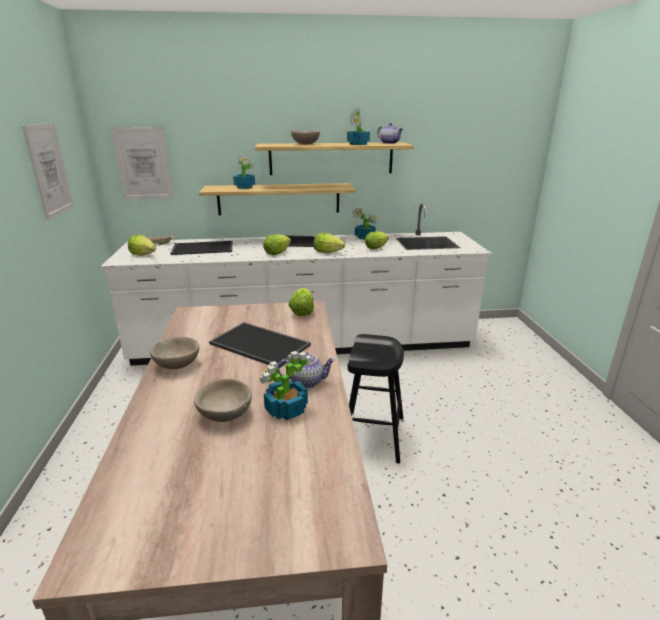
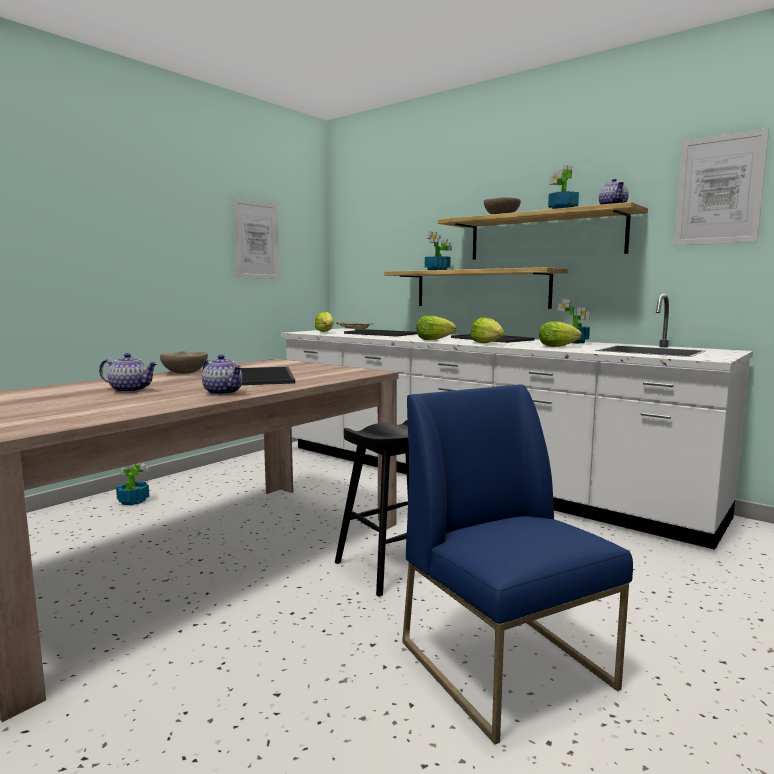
camera: 45 degrees right, 15 degrees down
picture [111,127,173,199] -> picture moved to [674,128,769,246]
beige bowl [194,379,252,422] -> teapot [99,353,158,393]
potted plant [260,351,312,420] -> potted plant moved to [116,462,149,505]
lettuce [289,288,314,316] -> none
none -> blue chair [402,384,633,744]

